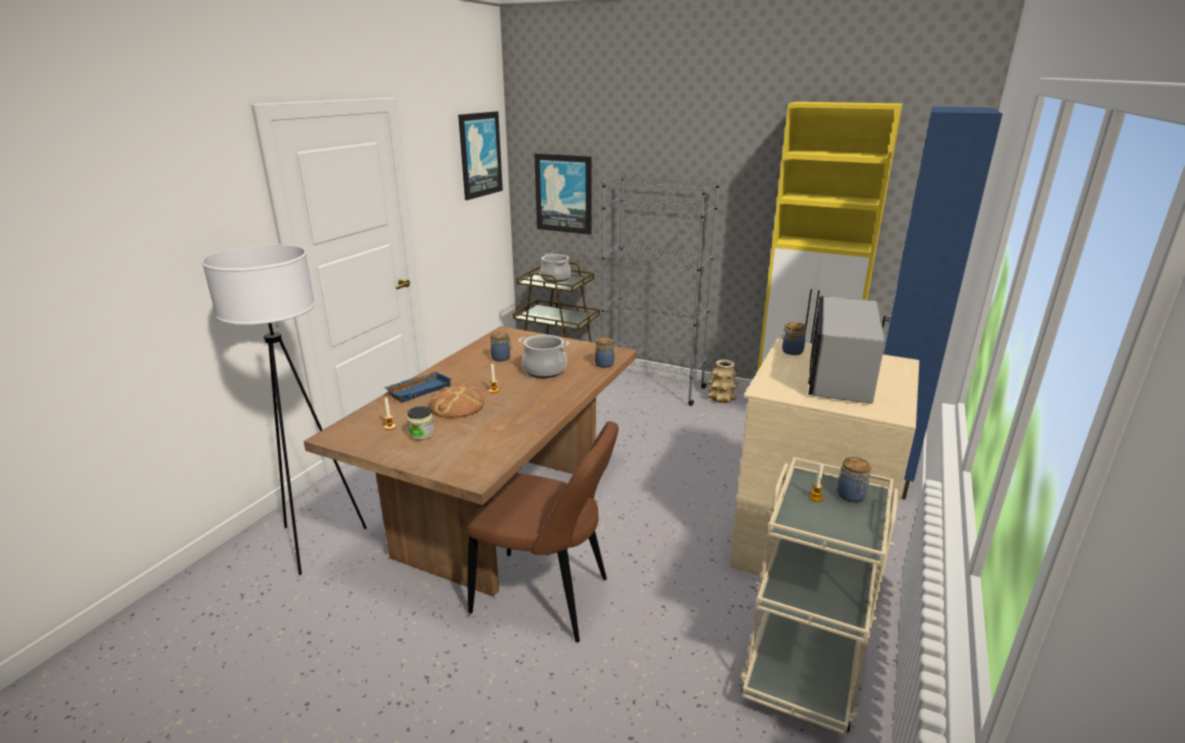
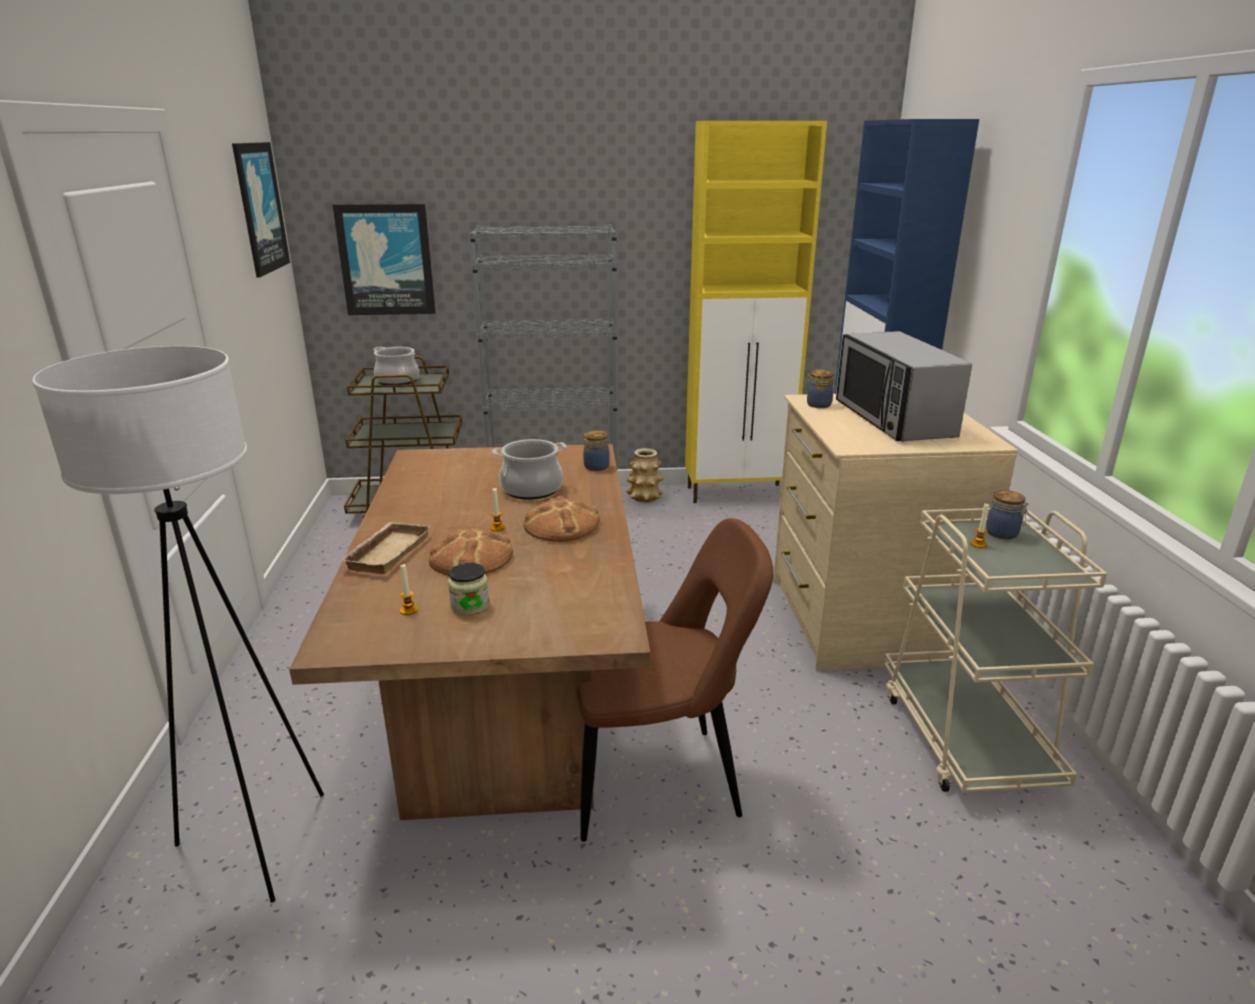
camera: 30 degrees left, 0 degrees up
blue tray [384,371,453,402] -> beige tray [340,522,430,574]
jar [491,332,512,362] -> none
none -> bread [523,496,600,542]

